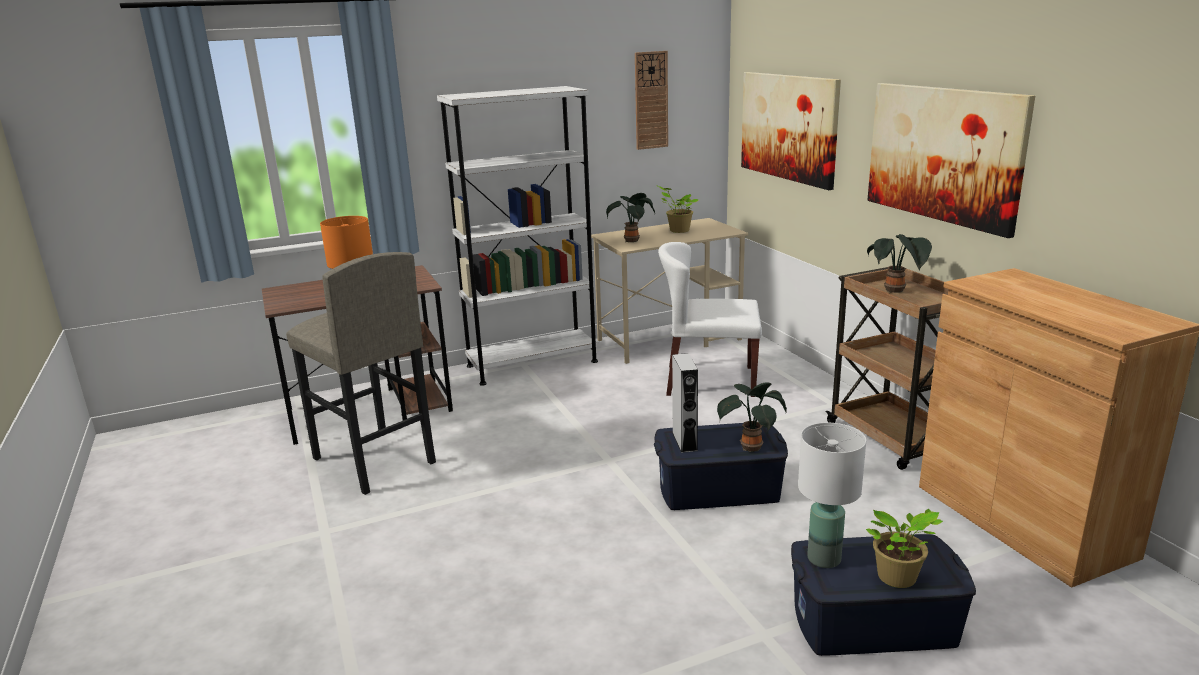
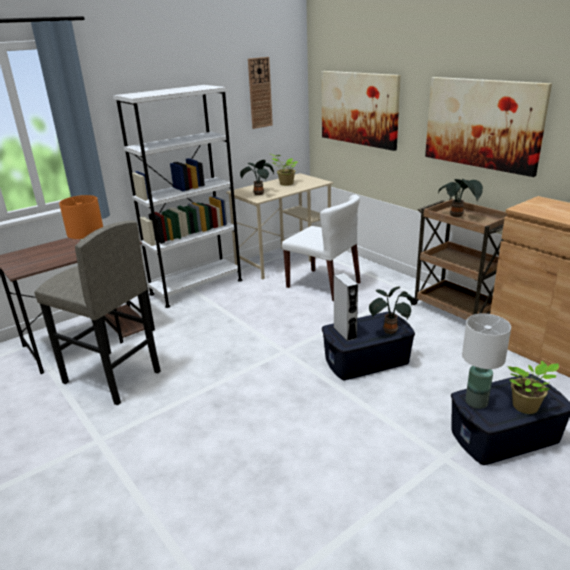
camera: 15 degrees left, 5 degrees up
white chair [658,242,762,397] -> white chair turned 135 degrees counterclockwise [282,195,360,302]

